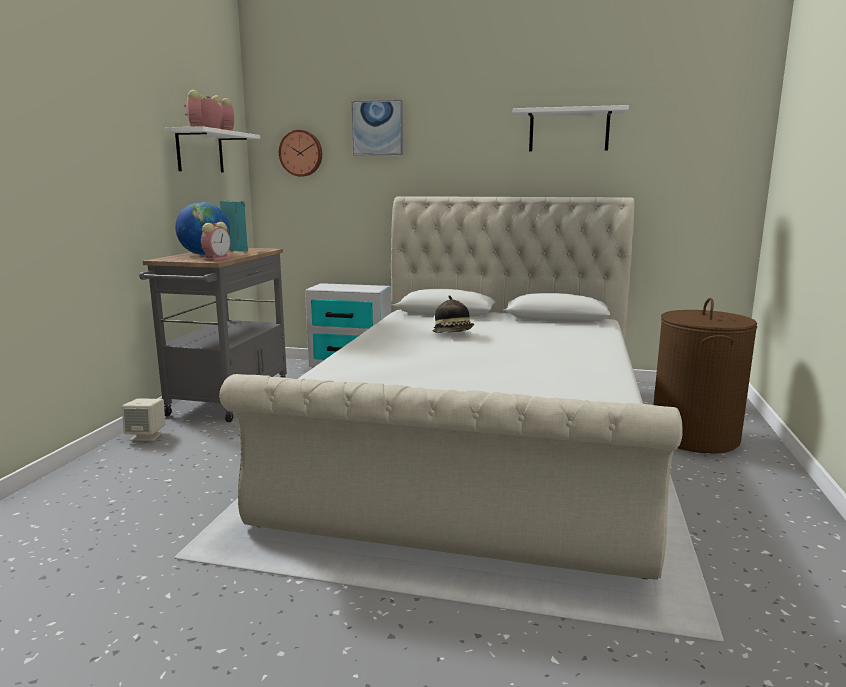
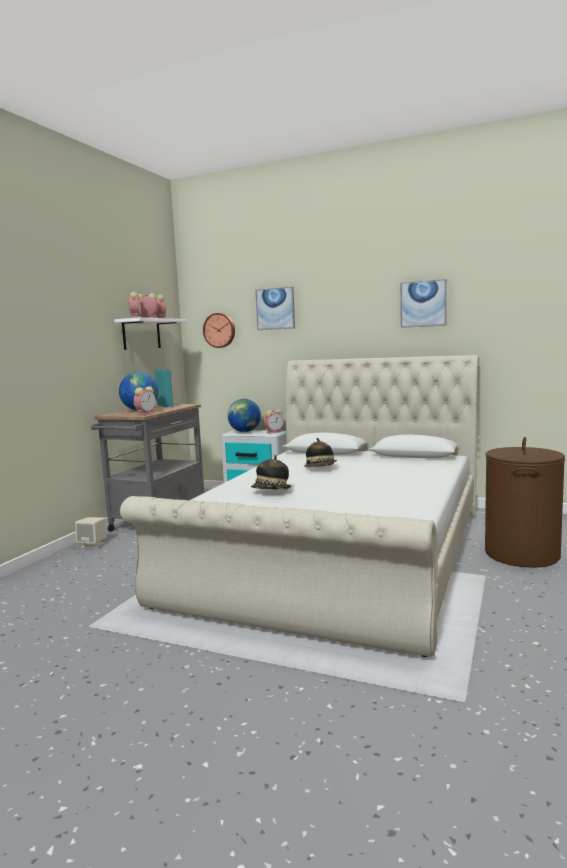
camera: 10 degrees right, 5 degrees down
white shelf [513,105,629,151] -> picture [400,279,447,328]
none -> globe [227,399,261,432]
none -> hat [251,455,291,490]
none -> alarm clock [264,409,284,434]

